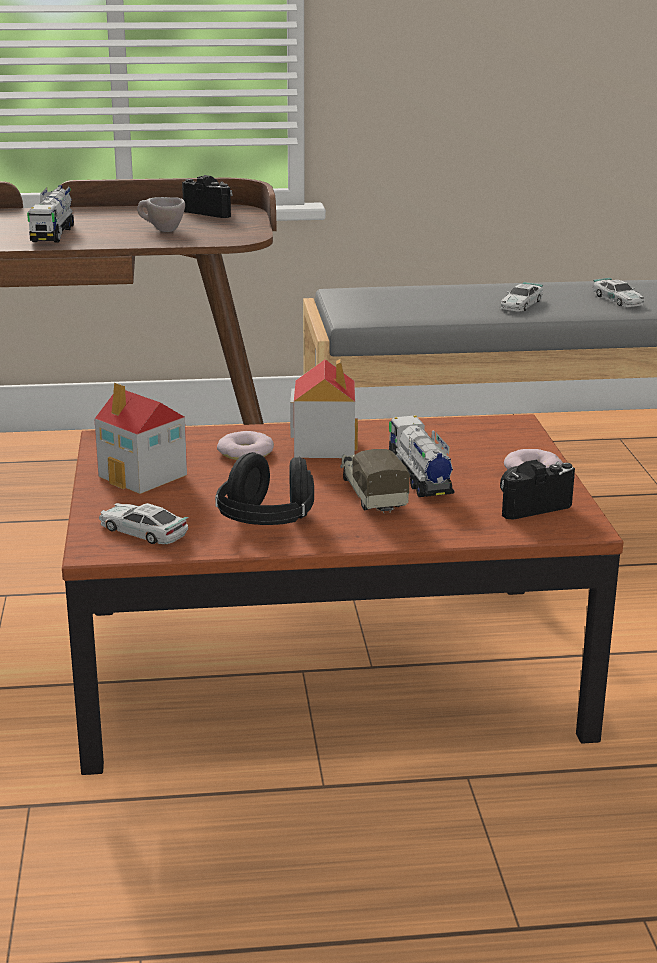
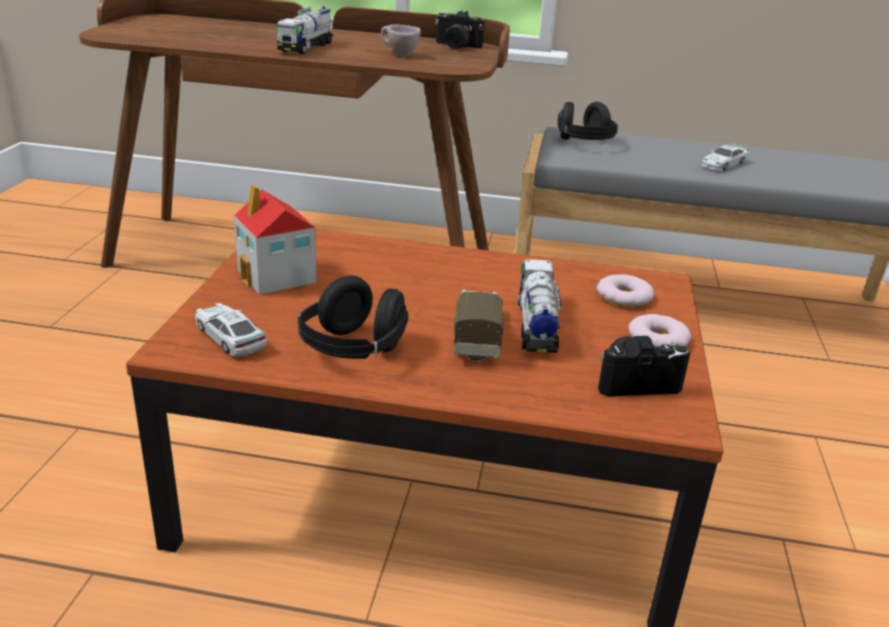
camera: 15 degrees right, 5 degrees up
camera [182,175,232,218] -> camera turned 150 degrees clockwise [435,11,484,49]
donut [217,431,274,460] -> donut moved to [597,275,654,307]
toy house [290,359,358,458] -> none
toy car [593,278,645,307] -> none
none -> black headphones [558,101,619,140]

